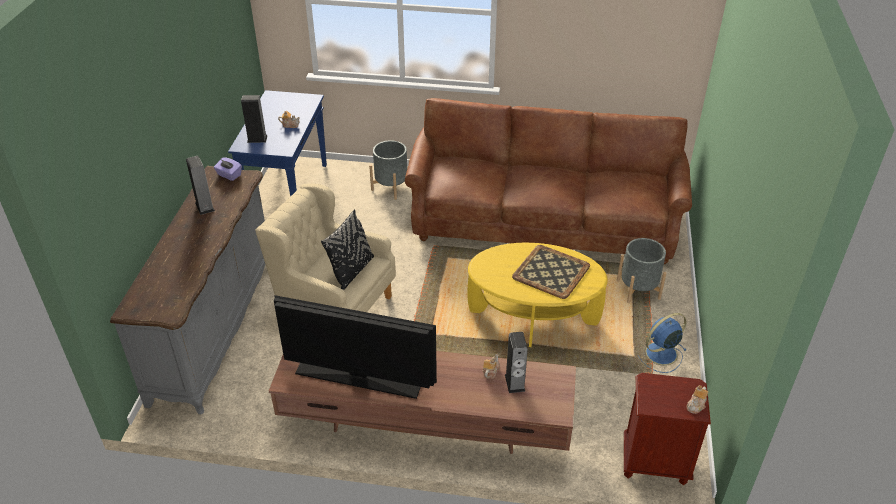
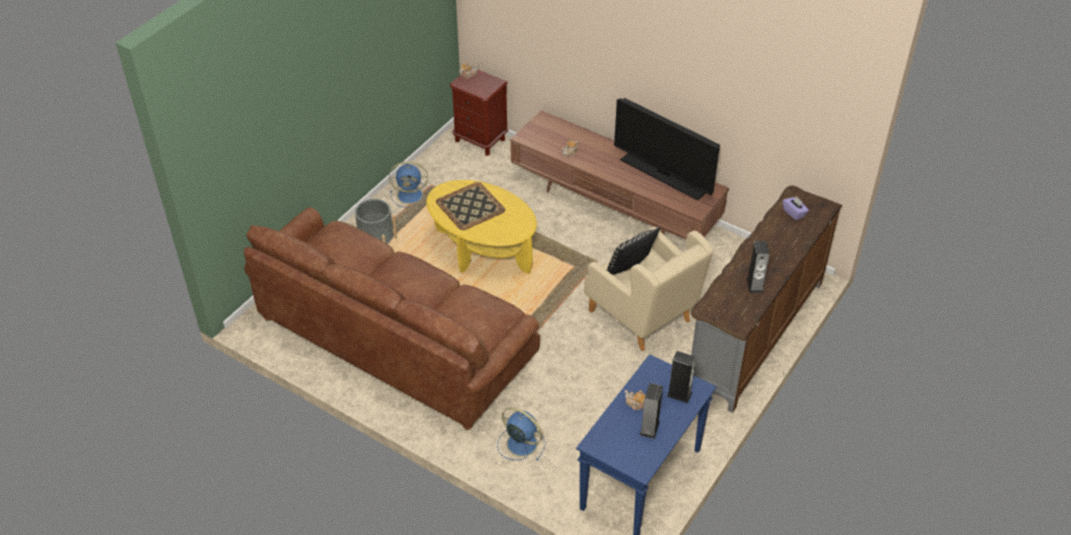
camera: 155 degrees left, 5 degrees up
purple tissue box [214,157,242,181] -> purple tissue box moved to [783,196,809,221]
grey planter [369,140,410,200] -> blue fan [498,407,545,461]
speaker [505,332,528,393] -> speaker moved to [640,383,663,439]

